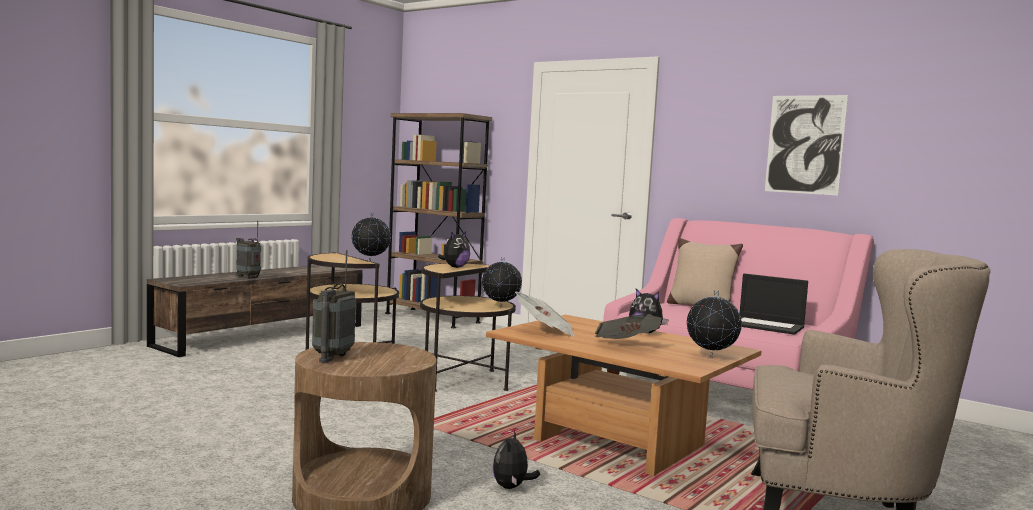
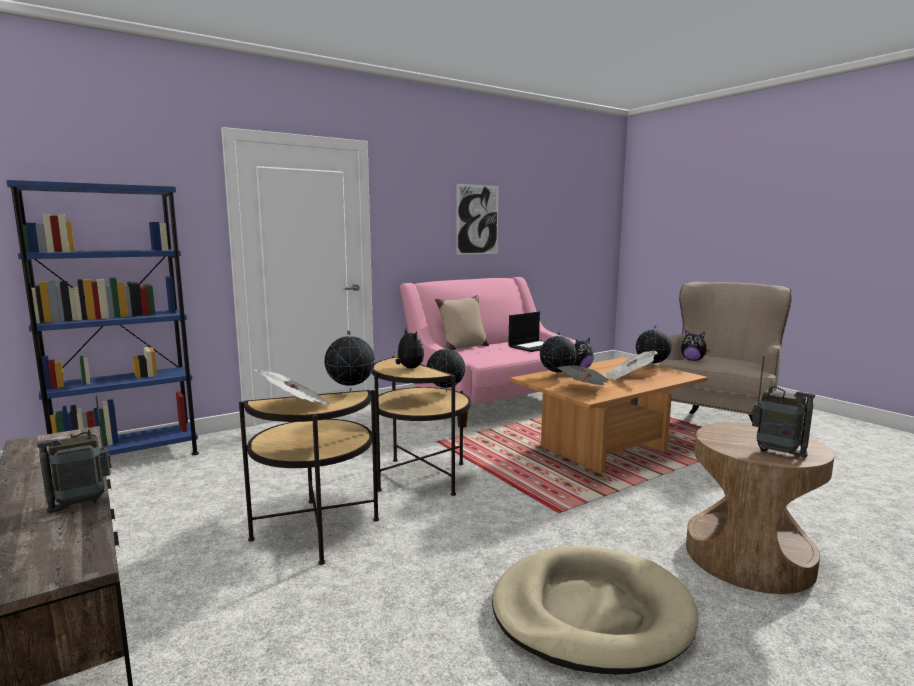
camera: 70 degrees left, 5 degrees up
brown bookcase [385,113,492,328] -> blue bookcase [6,180,199,455]
plush toy [493,430,540,489] -> plush toy moved to [681,331,710,361]
none -> newspaper [255,370,332,405]
none -> beige dog bed [492,546,698,675]
none -> globe [540,332,577,377]

